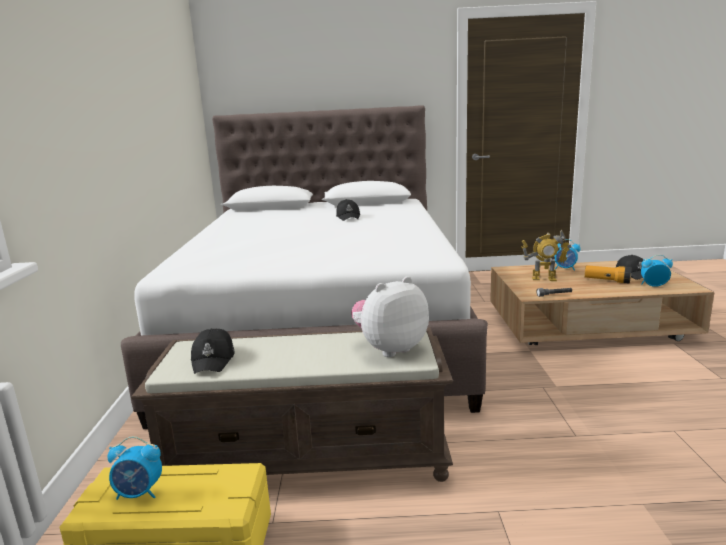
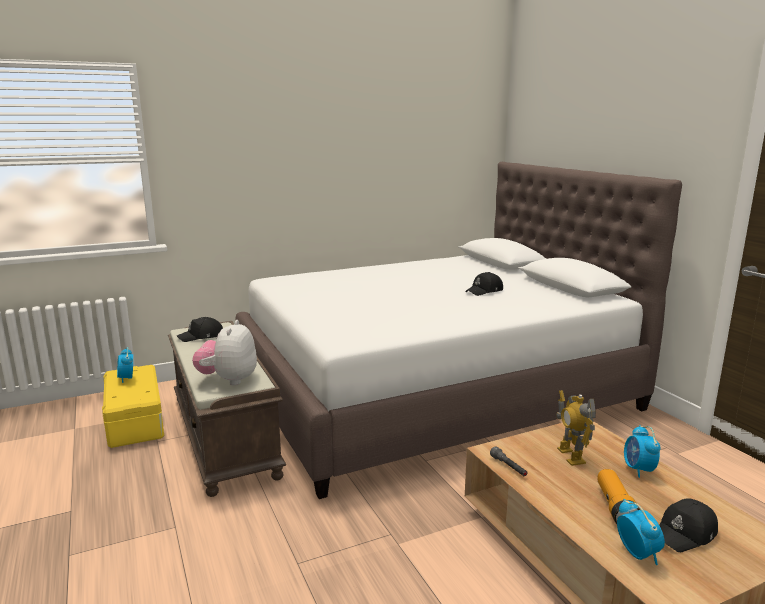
camera: 65 degrees right, 0 degrees up
plush toy [351,276,429,357] -> plush toy turned 120 degrees counterclockwise [192,320,257,385]

